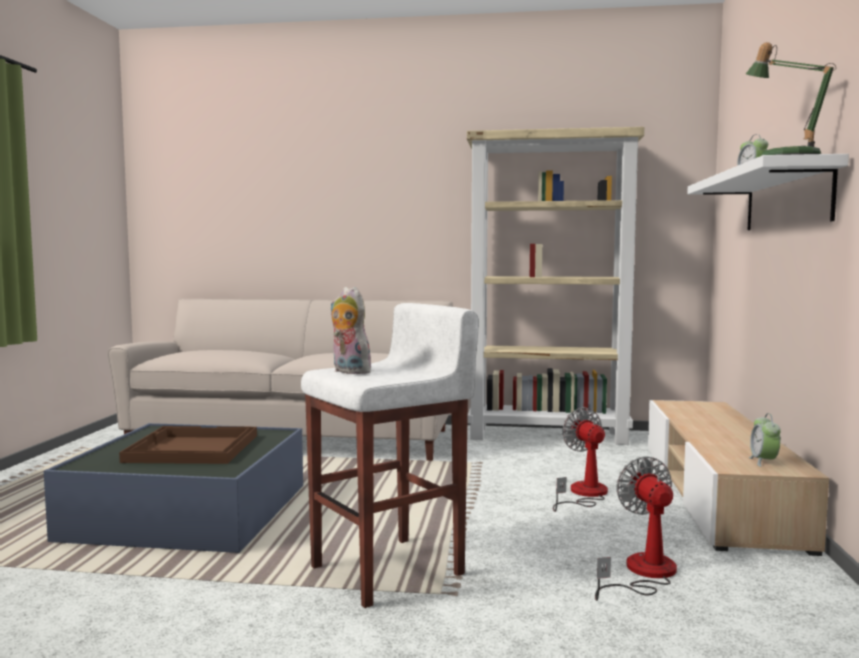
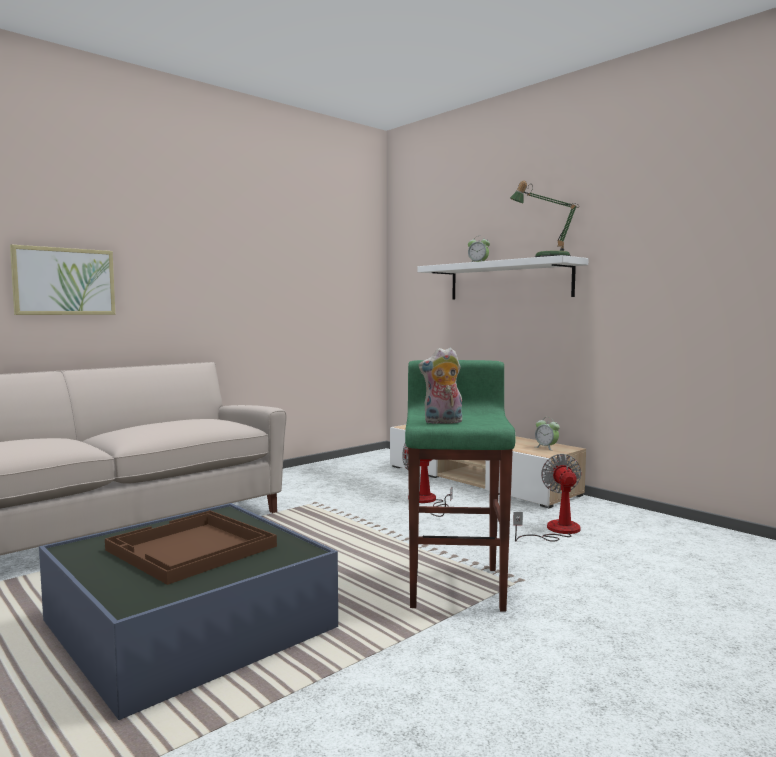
camera: 50 degrees left, 0 degrees up
white stool [301,303,479,608] -> green stool [405,360,516,612]
beige bookcase [467,127,645,445] -> none
fan [595,456,677,601] -> fan turned 60 degrees clockwise [513,454,581,542]
none -> picture [10,245,115,315]

